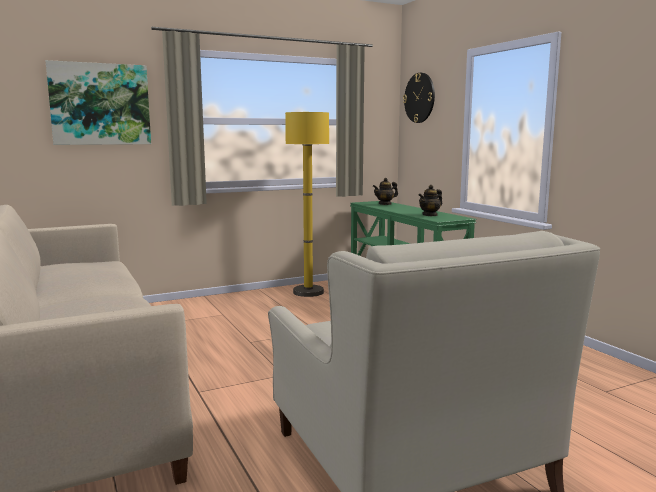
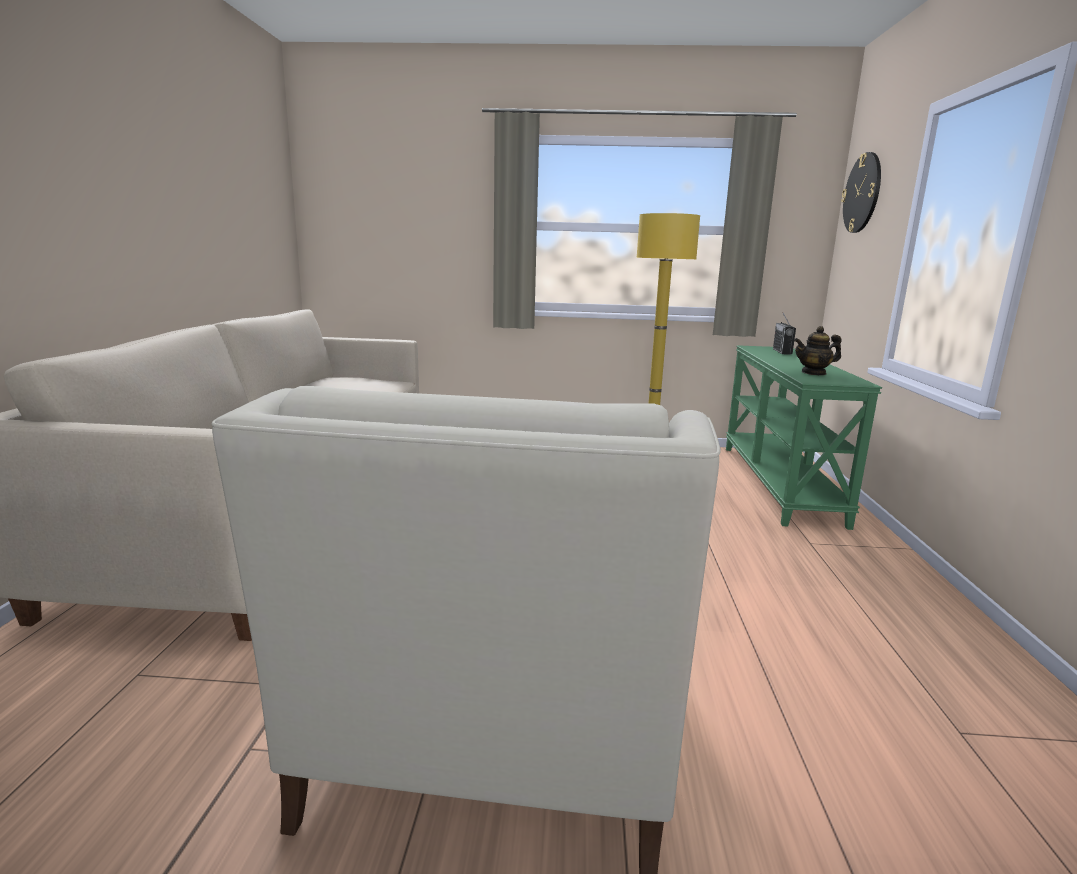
camera: 30 degrees right, 5 degrees up
picture [46,60,151,145] -> none
teapot [373,178,398,205] -> radio [773,312,796,355]

